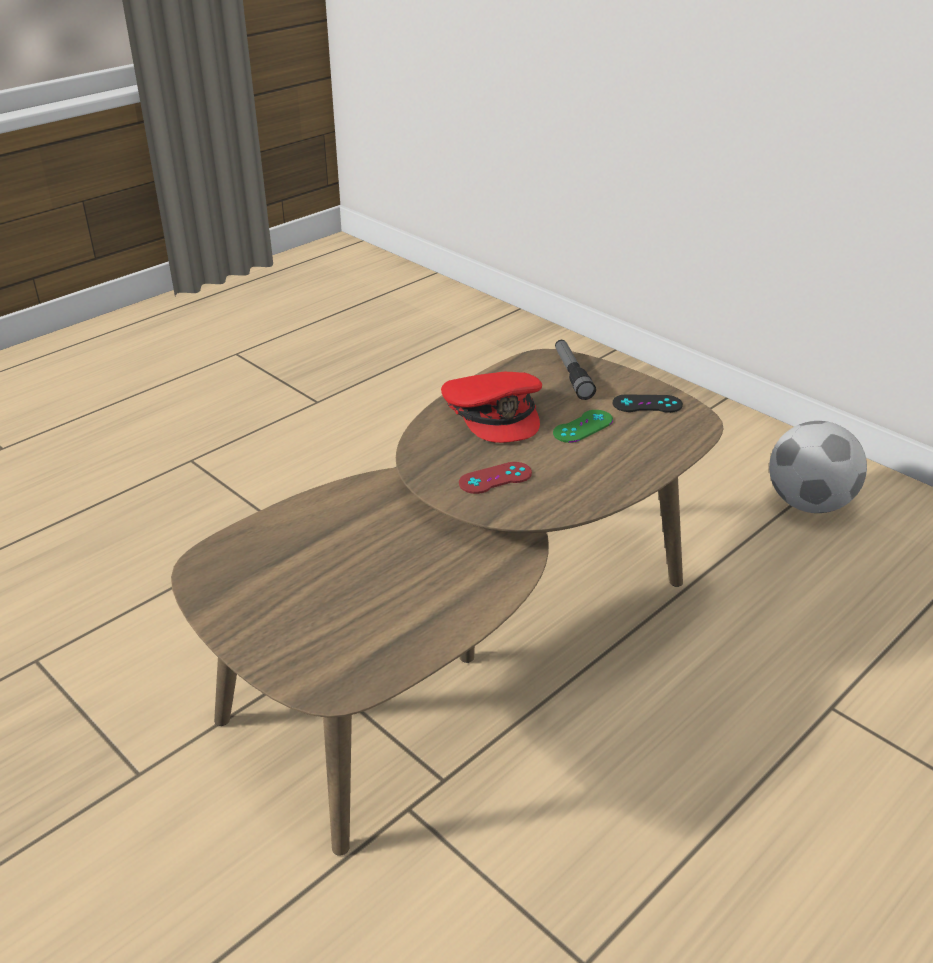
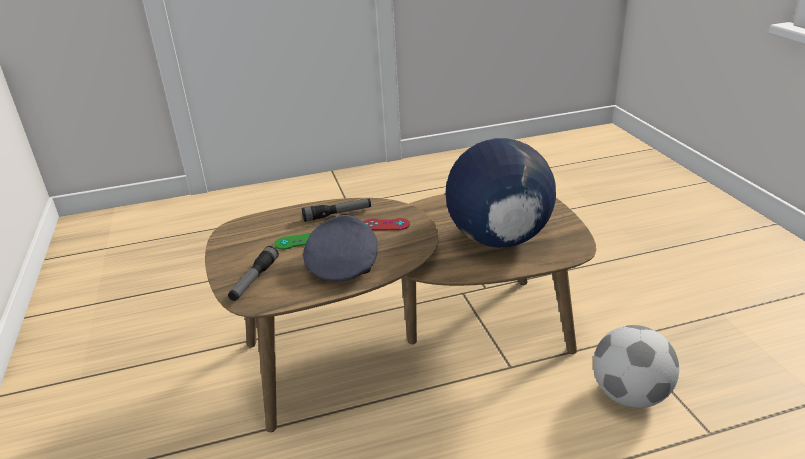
camera: 150 degrees left, 5 degrees down
red cap [441,372,542,443] -> grey cap [303,215,378,281]
black game controller [613,395,683,413] -> none
football [769,421,867,513] -> football moved to [593,325,679,408]
none -> flashlight [302,199,371,222]
none -> globe [445,138,556,248]

